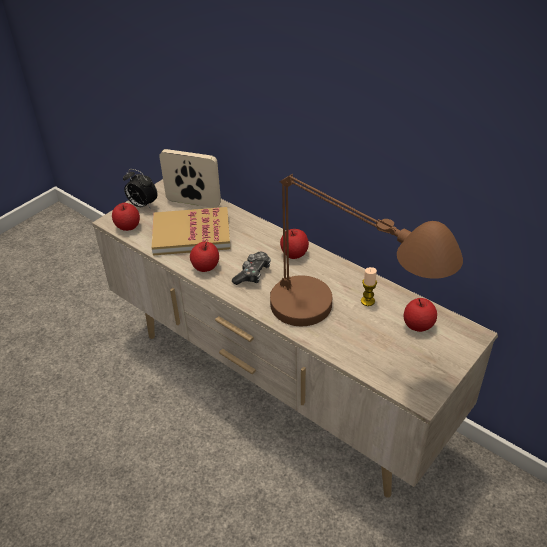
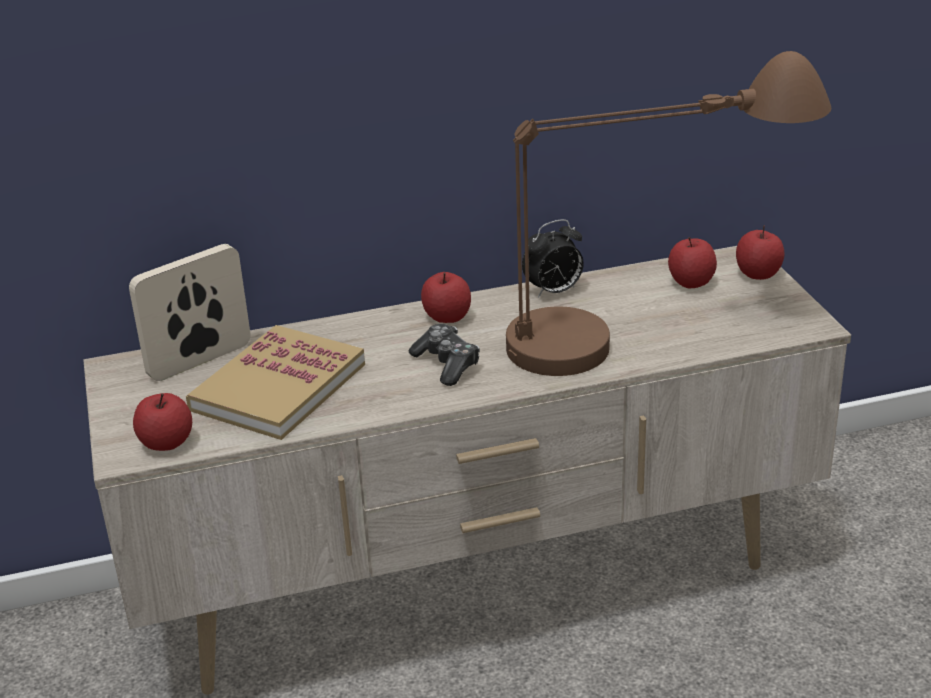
camera: 55 degrees left, 10 degrees down
alarm clock [123,169,157,209] -> alarm clock moved to [522,219,584,298]
apple [190,242,219,272] -> apple moved to [736,225,785,280]
candle [361,267,377,306] -> none

